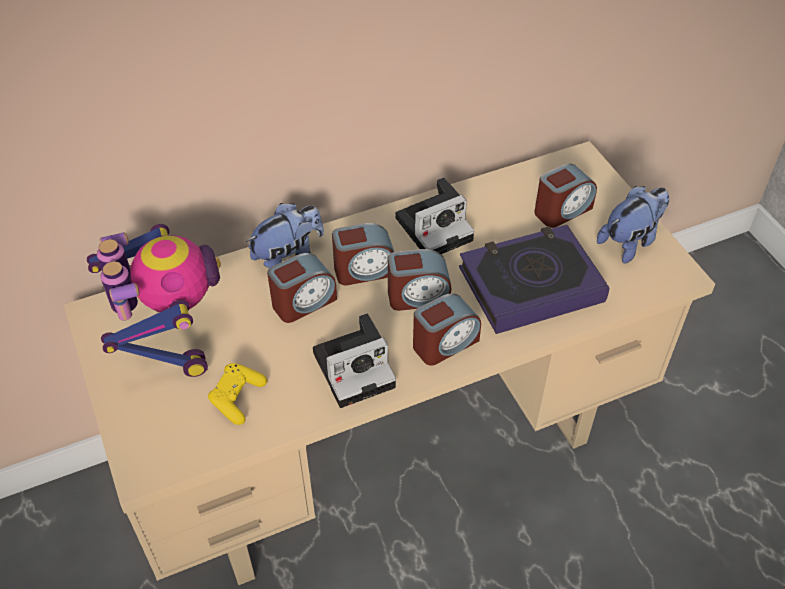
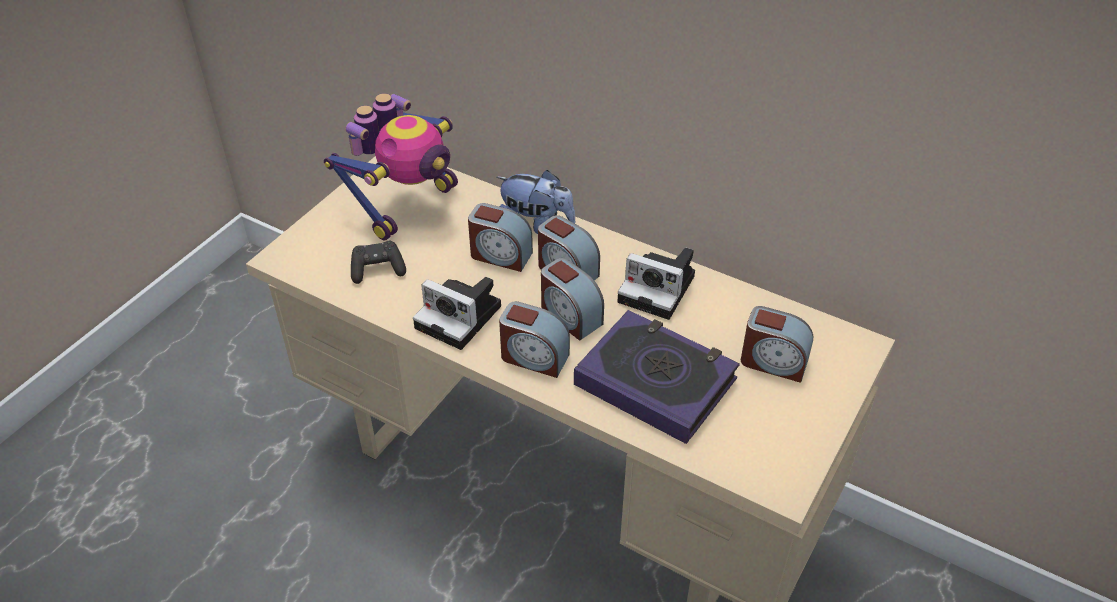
camera: 55 degrees right, 5 degrees down
yellow game controller [208,363,267,425] -> black game controller [351,241,406,284]
plush toy [597,186,669,263] -> none

